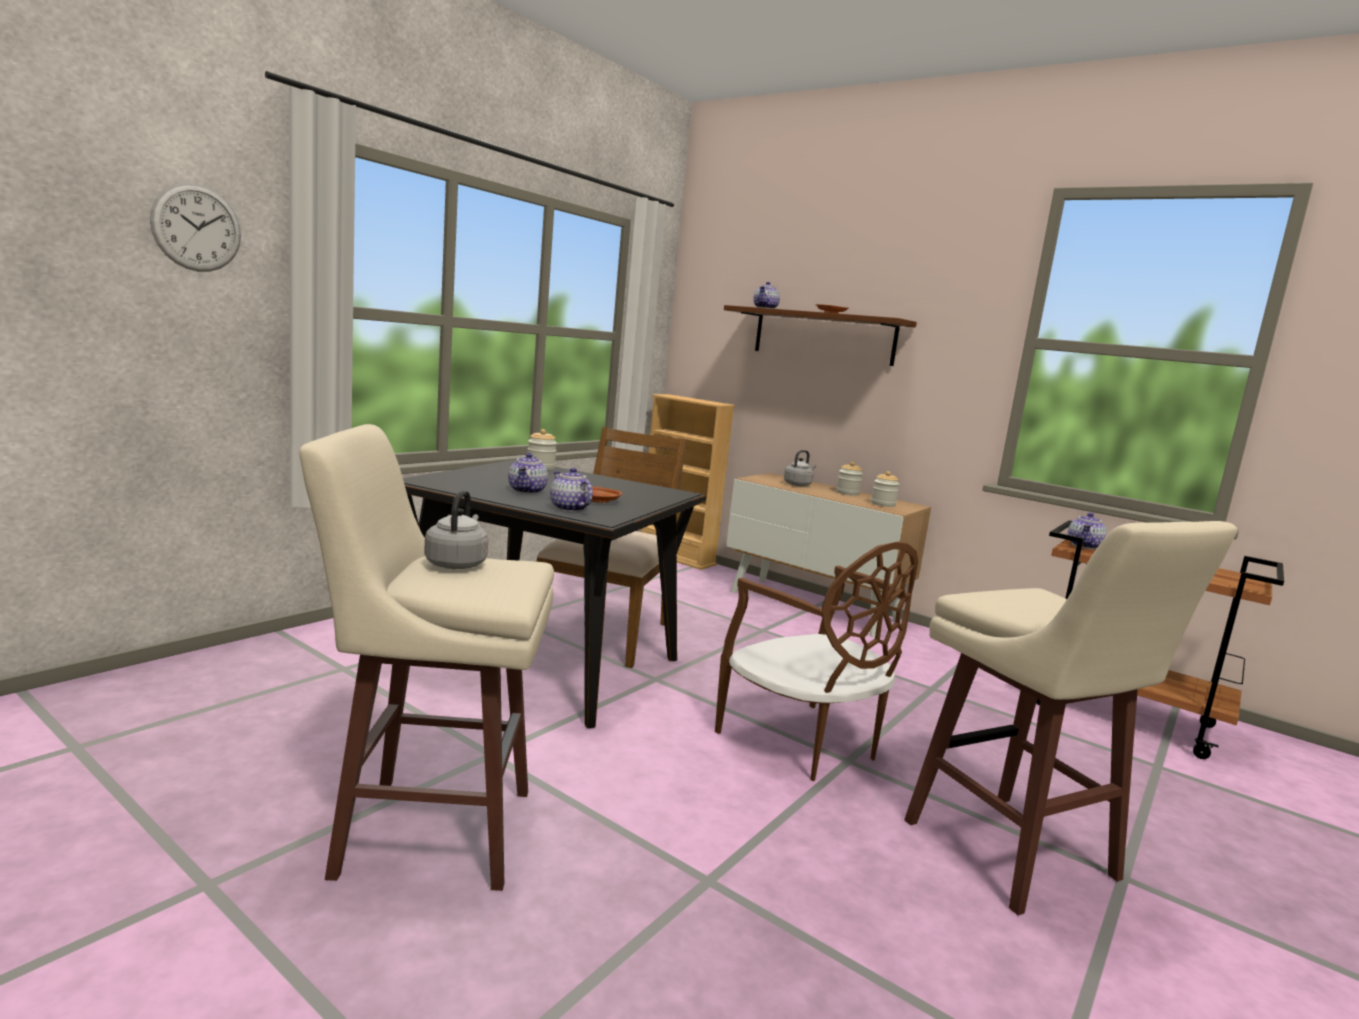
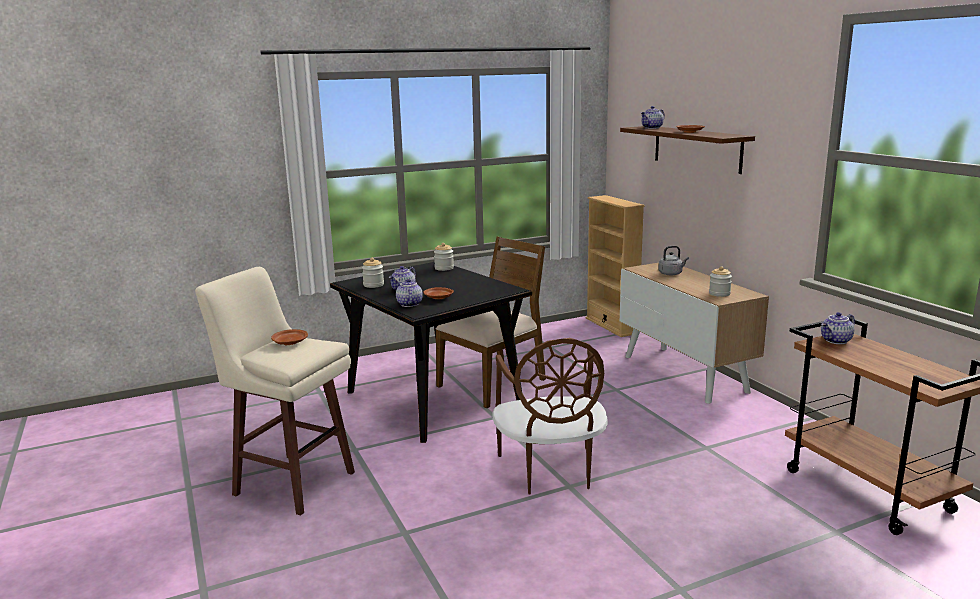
camera: 30 degrees right, 5 degrees up
wall clock [150,183,241,272] -> none
grey kettle [424,490,488,569] -> brown plate [271,329,308,345]
jar [836,462,863,496] -> jar moved to [362,258,384,288]
beige stool [904,521,1237,915] -> none

